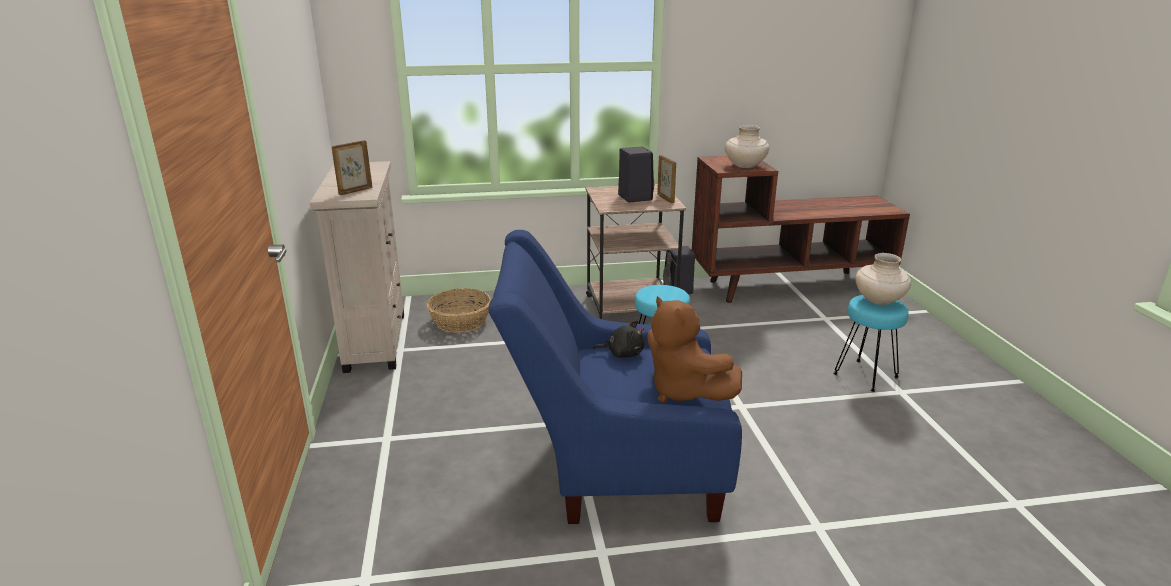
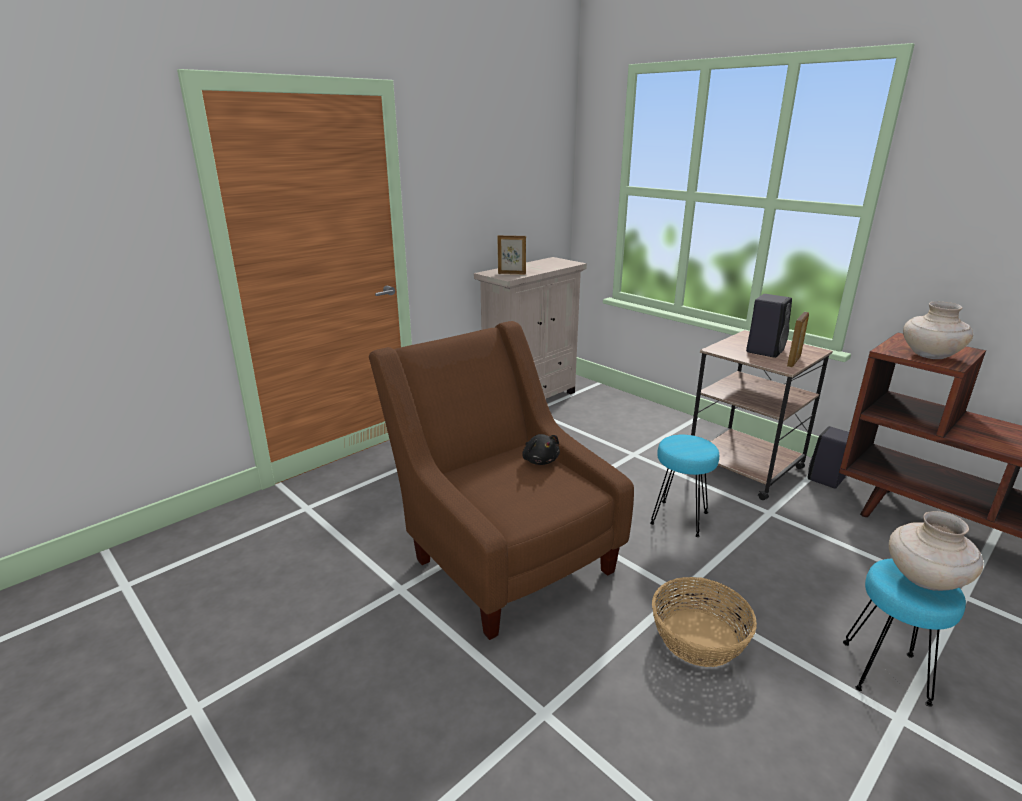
camera: 55 degrees right, 0 degrees up
basket [427,288,491,333] -> basket moved to [652,577,757,667]
blue armchair [488,230,742,524] -> brown armchair [369,321,634,640]
brown plush toy [647,296,742,403] -> none

